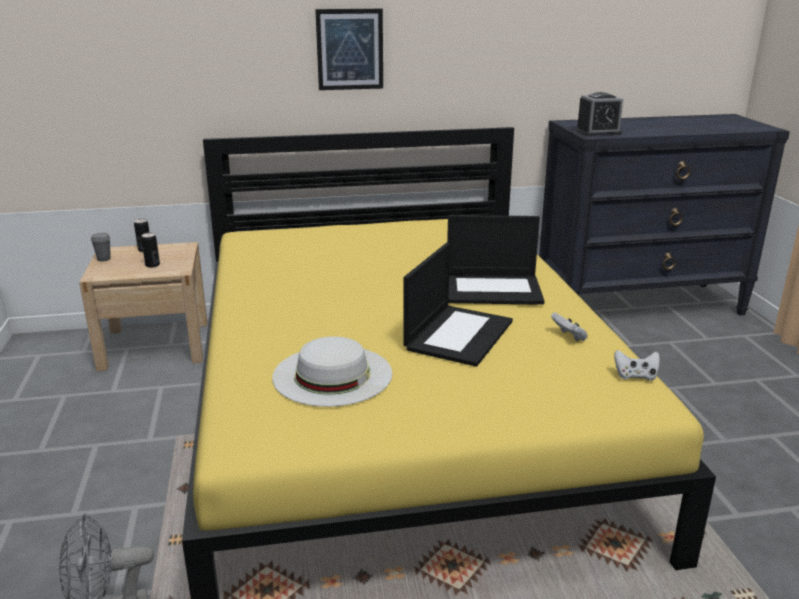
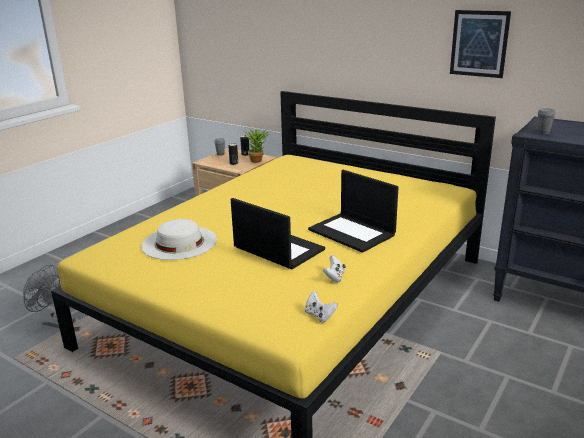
camera: 45 degrees right, 0 degrees up
picture [315,9,383,90] -> picture moved to [450,10,511,78]
laptop [403,243,513,367] -> laptop turned 120 degrees counterclockwise [231,198,325,269]
alarm clock [575,92,623,136] -> grey cup [537,108,556,135]
none -> potted plant [244,129,269,163]

